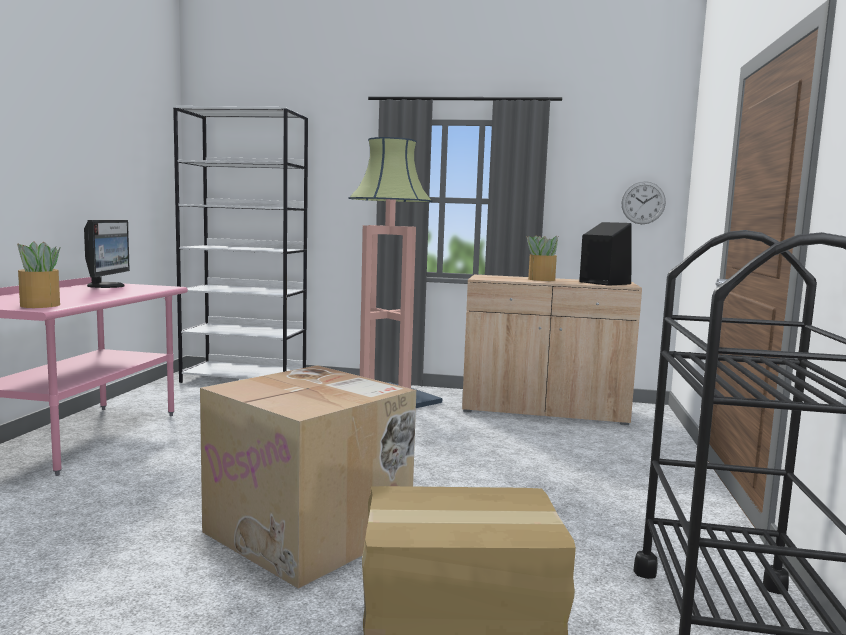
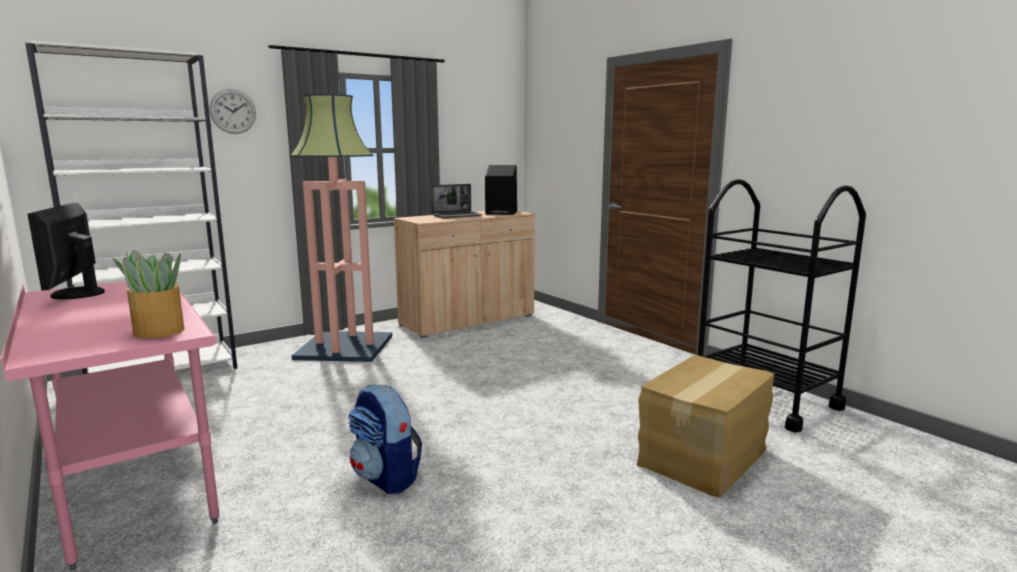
camera: 45 degrees left, 5 degrees up
monitor [84,220,130,288] -> monitor turned 150 degrees counterclockwise [27,203,105,299]
cardboard box [200,365,416,589] -> none
potted plant [526,235,558,281] -> laptop [431,184,482,218]
wall clock [621,181,666,224] -> wall clock moved to [210,89,256,134]
none -> backpack [348,384,422,494]

